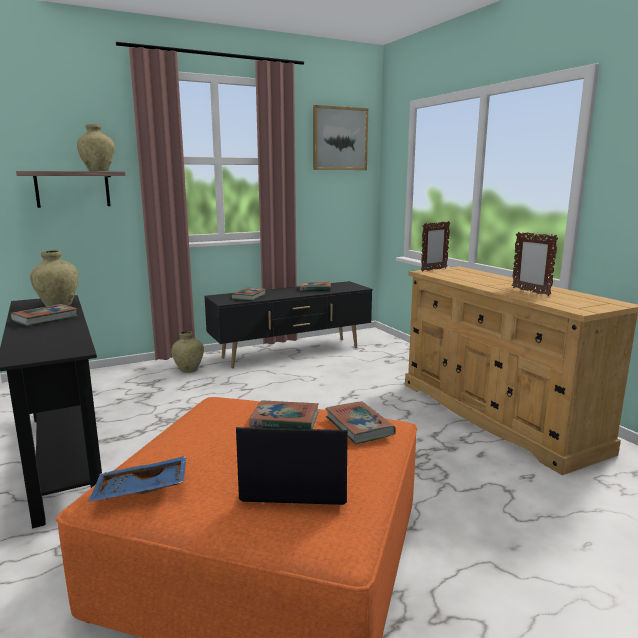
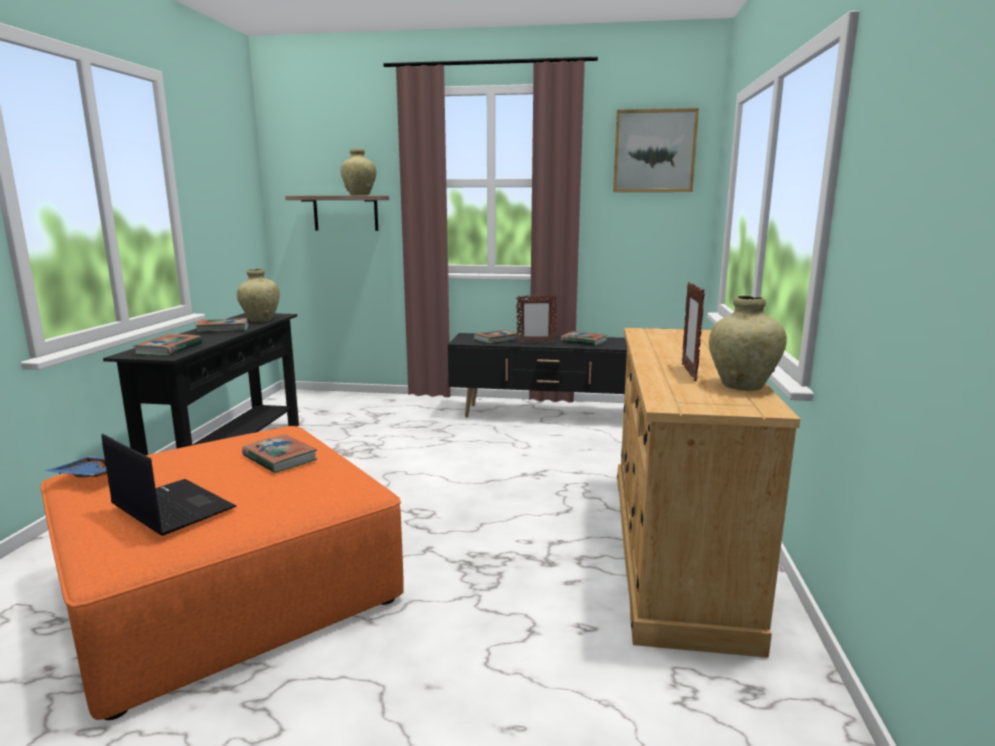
camera: 35 degrees right, 0 degrees up
beige vase [171,331,204,373] -> beige vase moved to [709,296,787,391]
book [325,401,396,444] -> book moved to [133,334,203,355]
picture frame [421,221,450,271] -> picture frame moved to [516,295,557,344]

